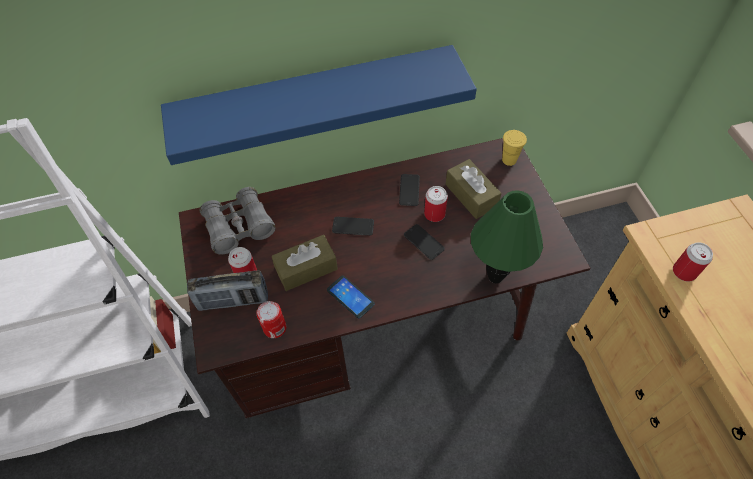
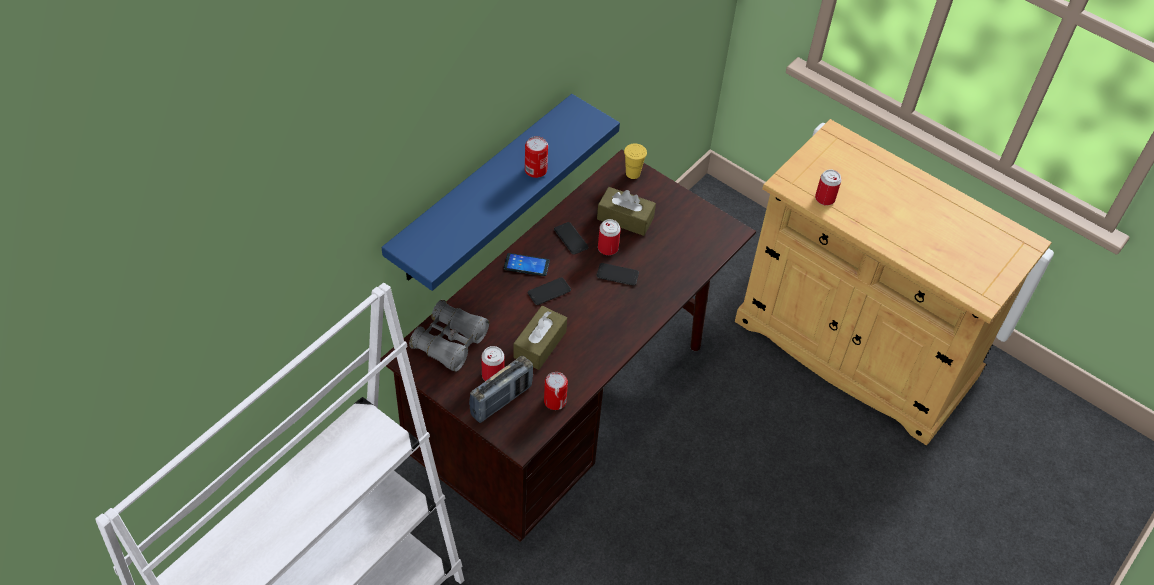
camera: 40 degrees left, 5 degrees down
phone [327,276,375,319] -> phone moved to [504,253,550,276]
green table lamp [471,190,543,283] -> none
none -> can [525,136,548,178]

